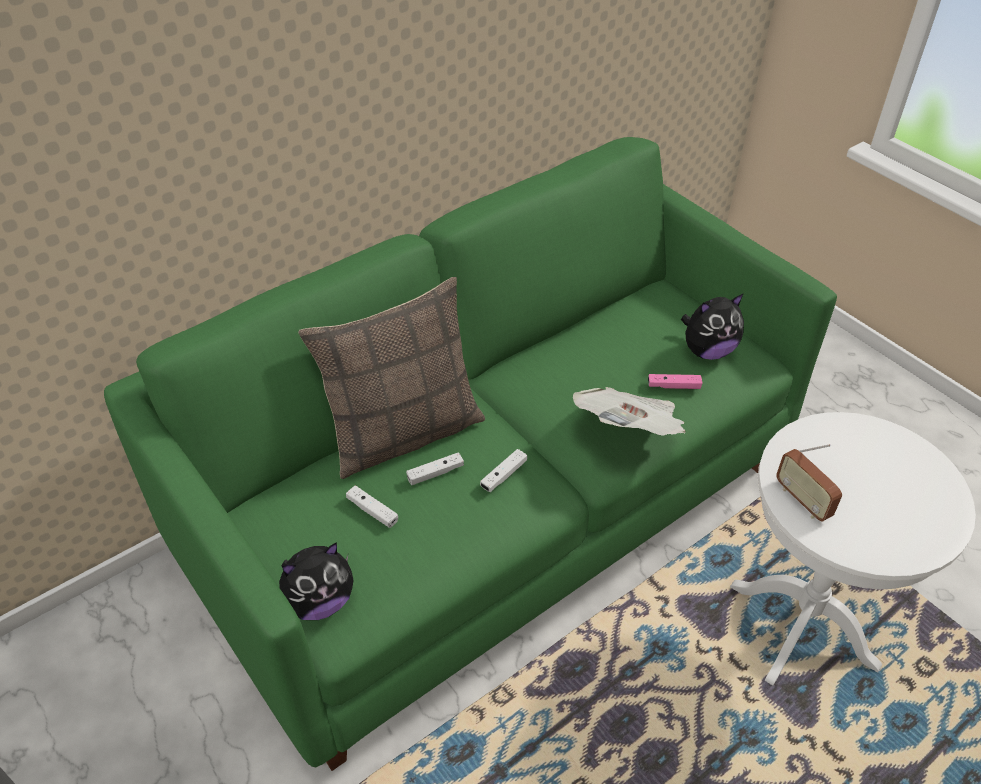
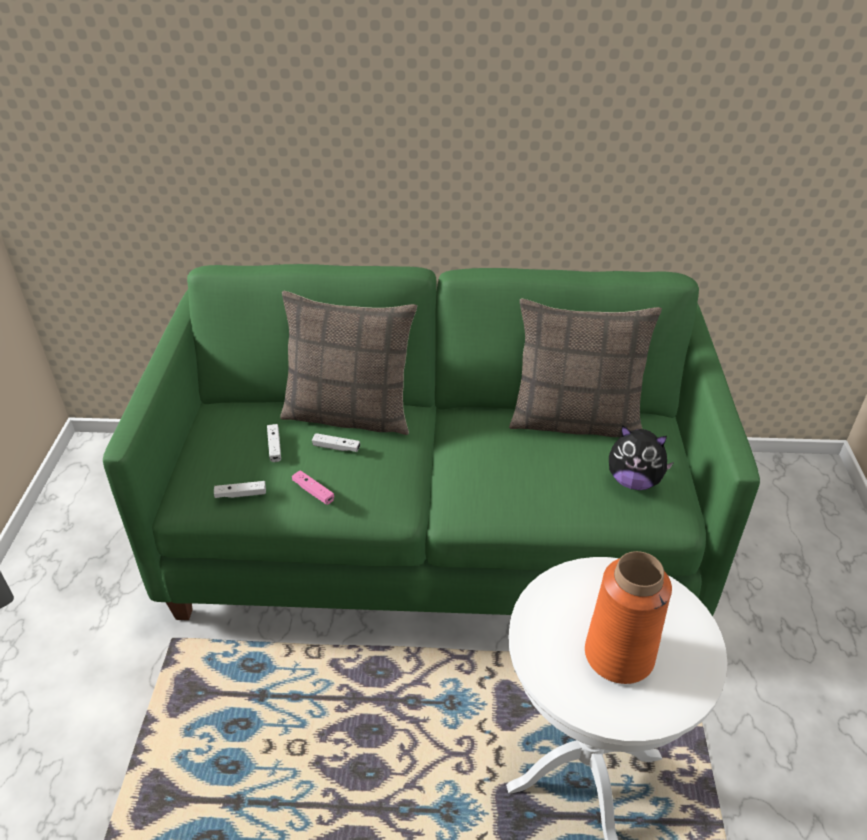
camera: 40 degrees right, 5 degrees down
plush toy [279,542,354,620] -> none
white game controller [480,449,527,492] -> white game controller moved to [214,481,266,498]
newspaper [573,387,686,436] -> none
pink game controller [648,374,702,389] -> pink game controller moved to [292,470,334,505]
radio [776,444,842,522] -> none
none -> pillow [509,298,662,437]
none -> orange vase [585,551,672,684]

